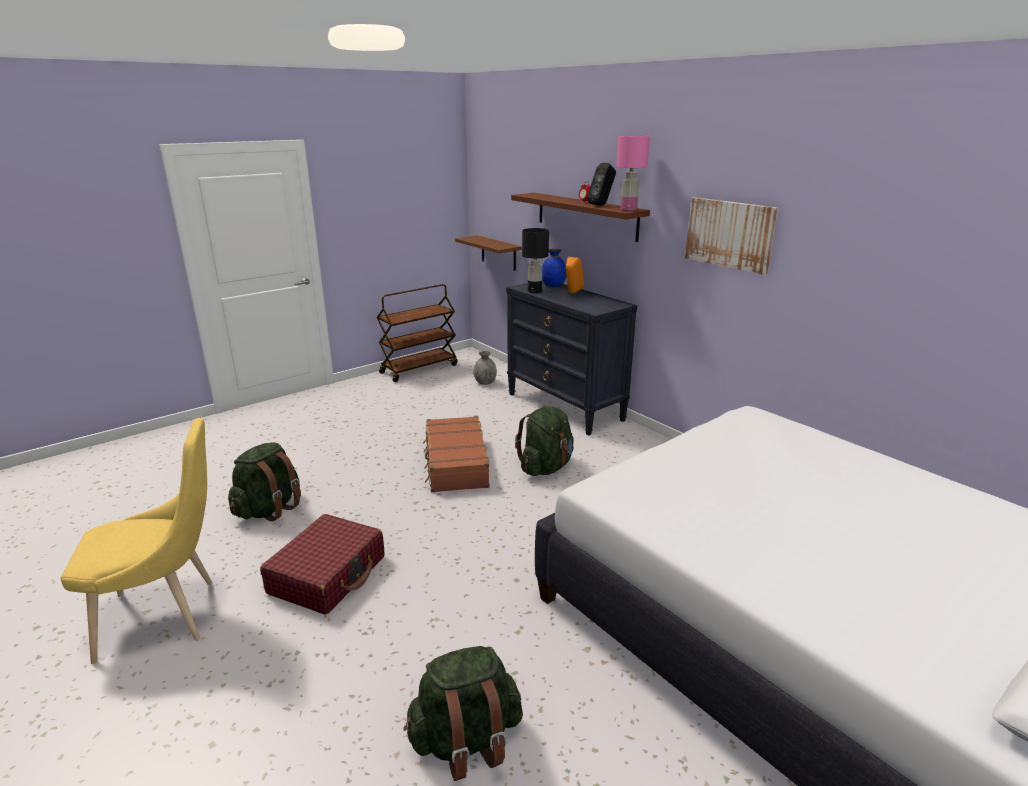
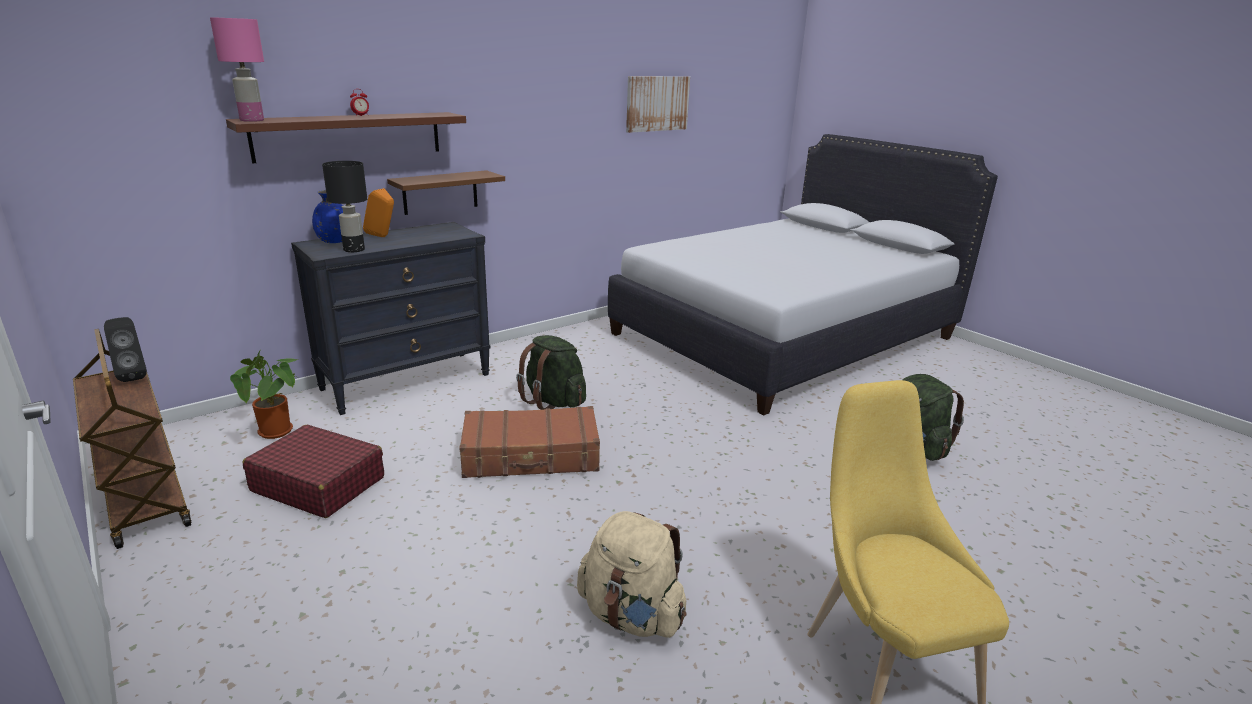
camera: 90 degrees left, 0 degrees up
green backpack [228,442,301,521] -> beige backpack [577,511,687,638]
red suitcase [260,514,384,615] -> red suitcase moved to [243,425,384,518]
brown shelf [455,235,522,271] -> brown shelf moved to [387,170,505,215]
grey vase [474,351,497,385] -> potted plant [230,351,299,439]
black speaker [587,163,616,206] -> black speaker moved to [104,317,147,382]
pink table lamp [617,135,650,211] -> pink table lamp moved to [210,17,264,122]
picture [685,197,778,275] -> picture moved to [626,76,690,133]

